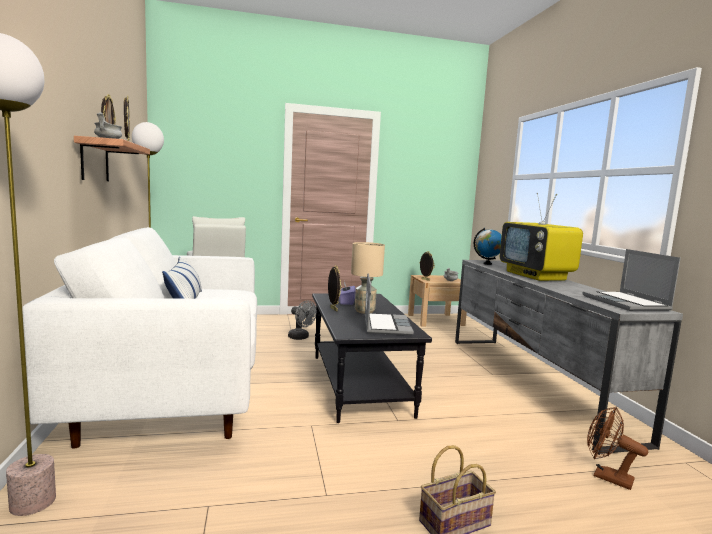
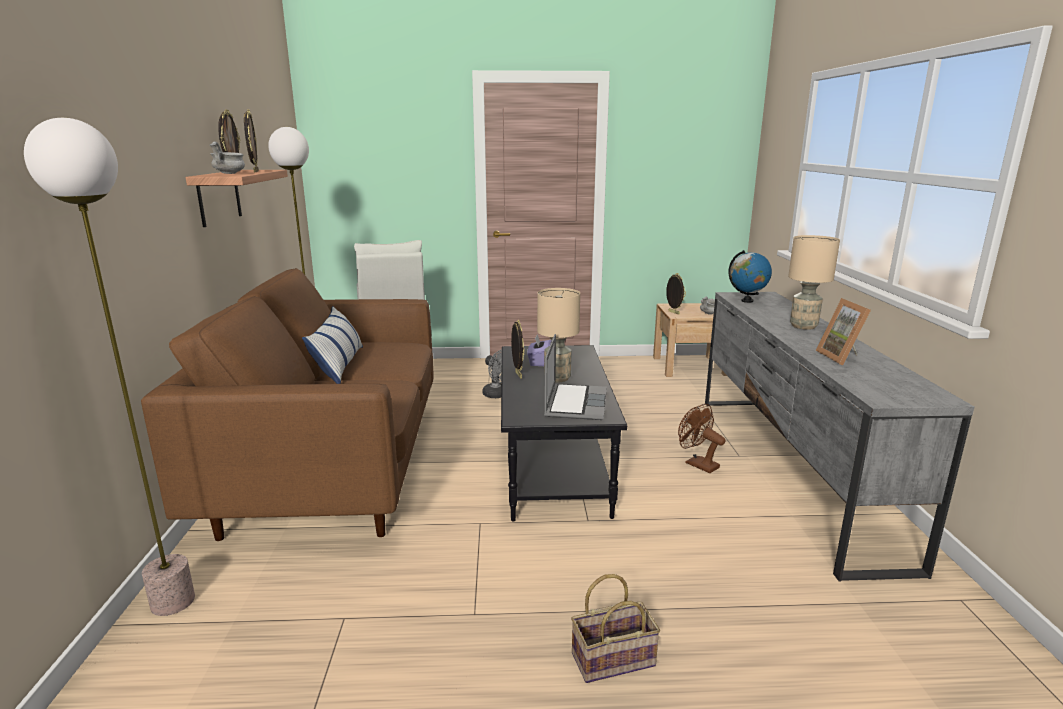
camera: 10 degrees right, 10 degrees up
white sofa [22,227,257,448] -> brown sofa [141,268,434,541]
television [500,193,583,281] -> beige table lamp [788,235,840,330]
laptop [582,249,681,311] -> none
brown fan [587,406,648,490] -> brown fan moved to [678,404,725,473]
none -> picture frame [816,298,871,365]

